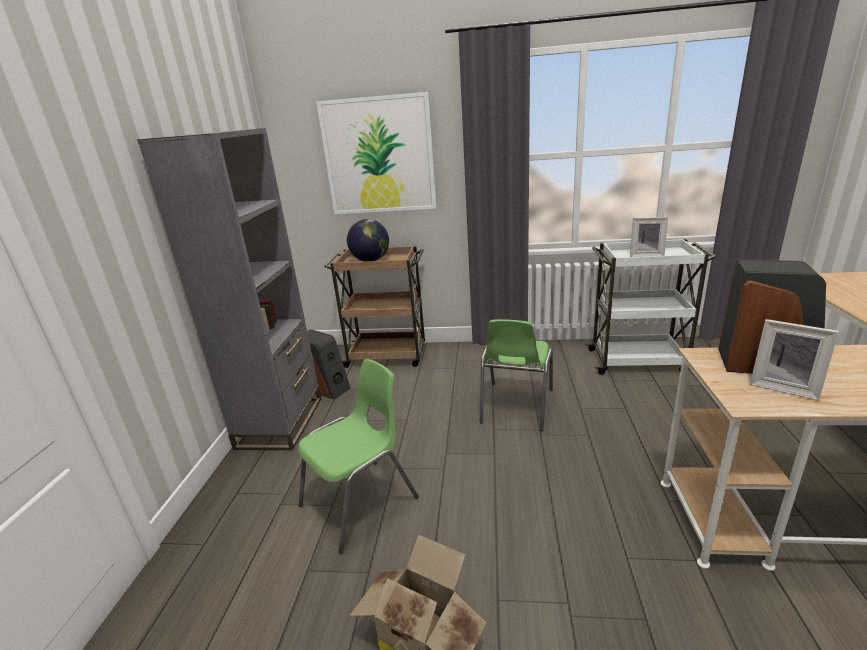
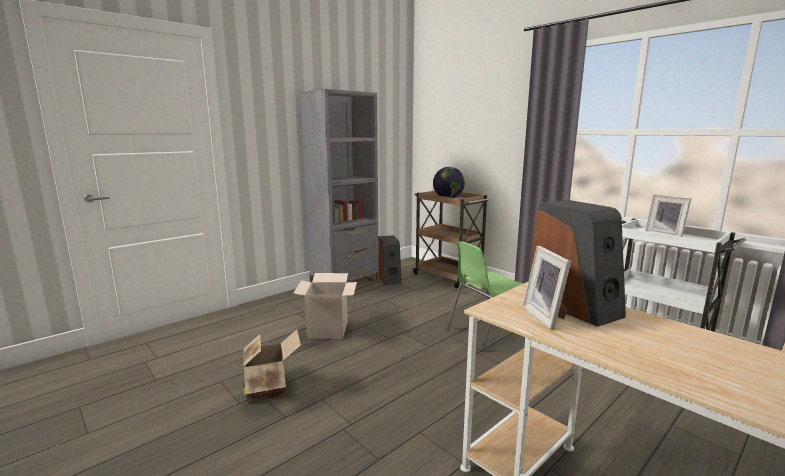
camera: 40 degrees right, 10 degrees down
green chair [298,359,419,554] -> cardboard box [293,273,357,339]
picture [316,92,437,214] -> none

